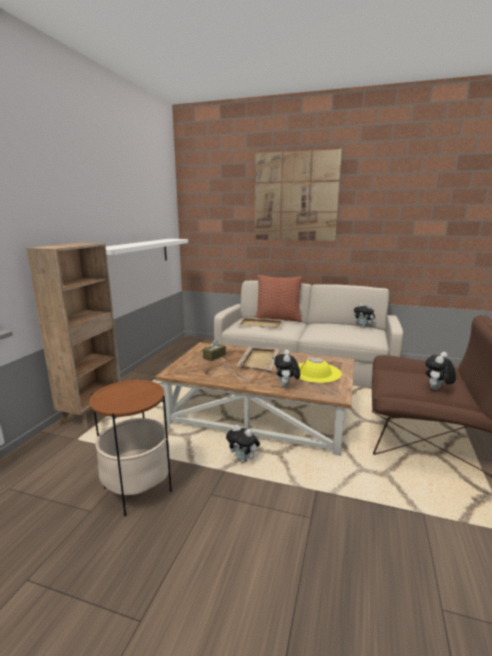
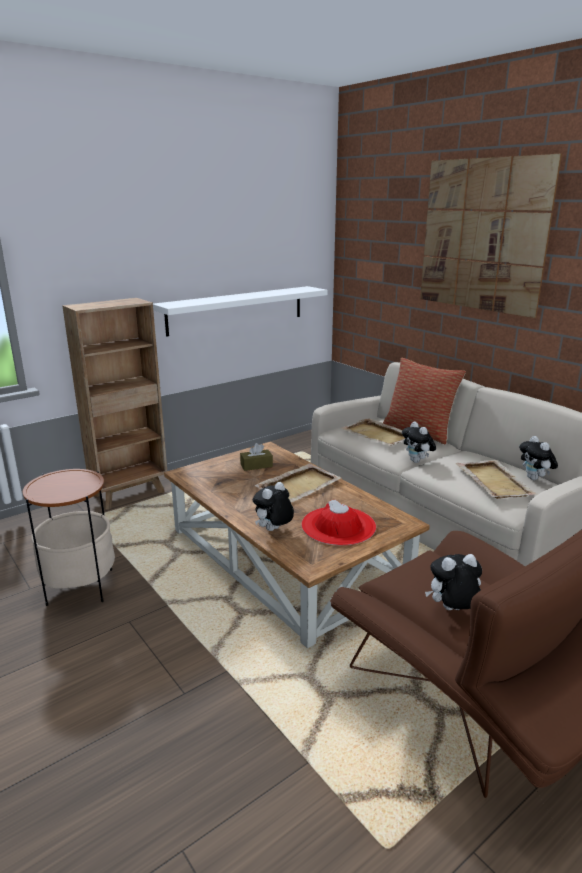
camera: 35 degrees right, 5 degrees up
plush toy [226,425,260,463] -> plush toy moved to [402,422,436,463]
yellow hat [298,356,342,383] -> red hat [301,499,376,546]
none -> beige tray [456,460,538,499]

